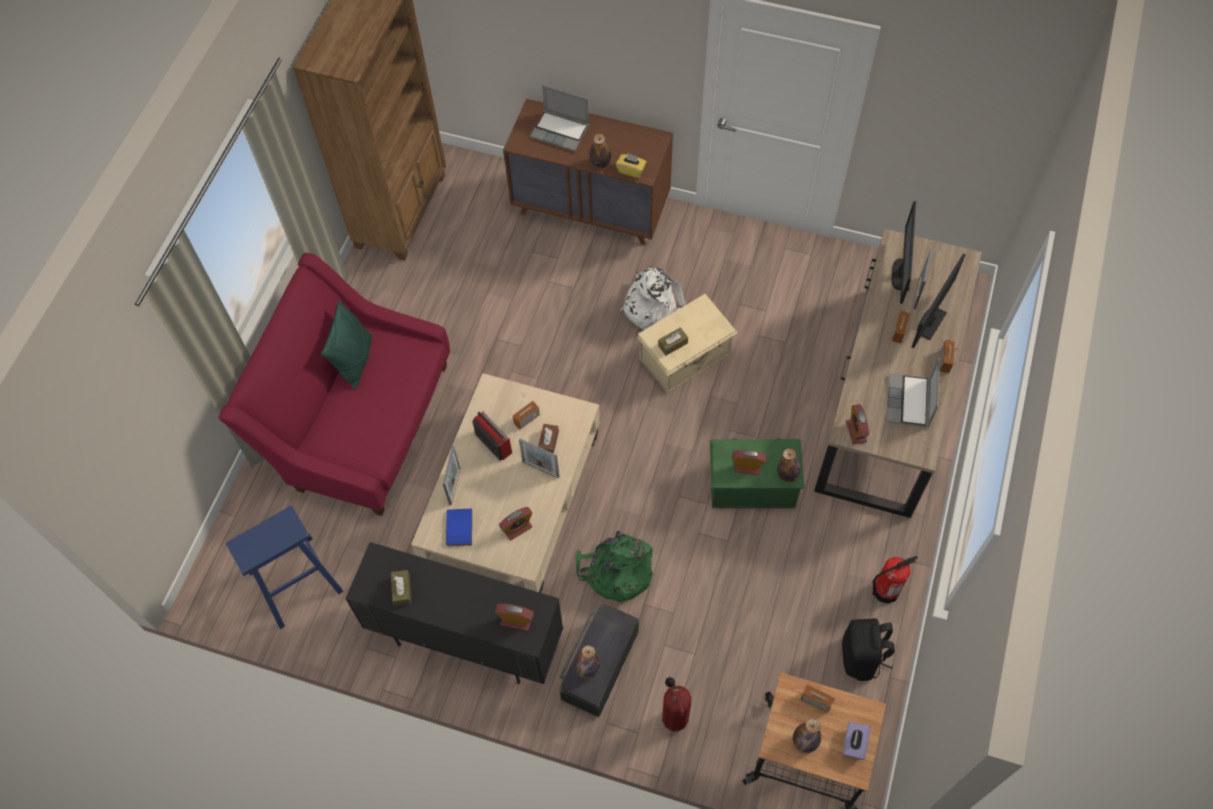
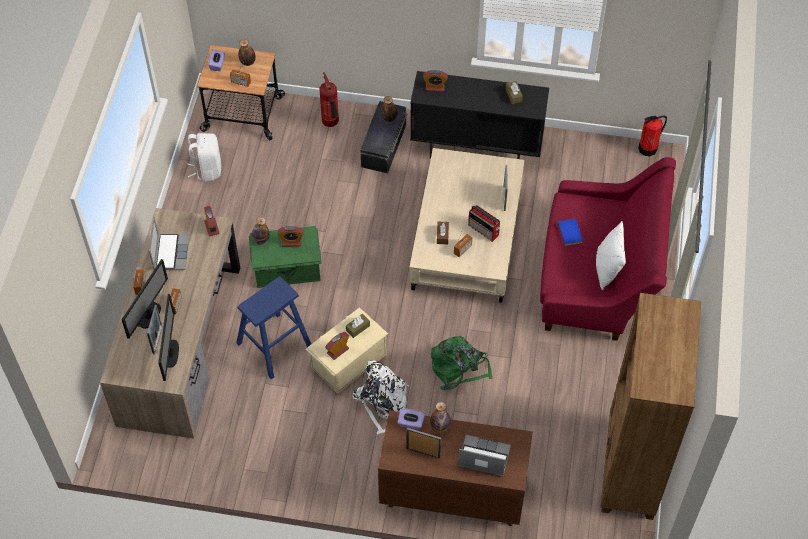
camera: 170 degrees right, 5 degrees down
blue stool [226,506,343,629] -> blue stool moved to [236,276,311,379]
green pillow [321,300,372,390] -> white pillow [596,221,626,290]
blue book [446,509,472,547] -> blue book moved to [558,219,583,246]
alarm clock [499,507,532,541] -> alarm clock moved to [325,332,349,360]
picture frame [519,439,559,479] -> picture frame moved to [407,428,441,459]
green backpack [576,531,653,605] -> green backpack moved to [430,336,492,390]
yellow tissue box [616,153,647,178] -> purple tissue box [398,408,425,430]
black backpack [842,618,895,681] -> white backpack [187,133,221,181]
fire extinguisher [872,556,918,604] -> fire extinguisher moved to [638,115,667,156]

